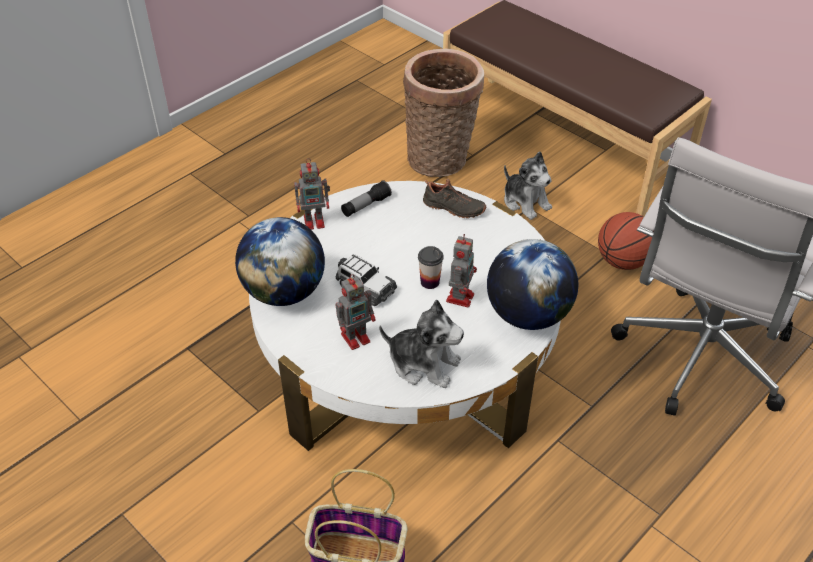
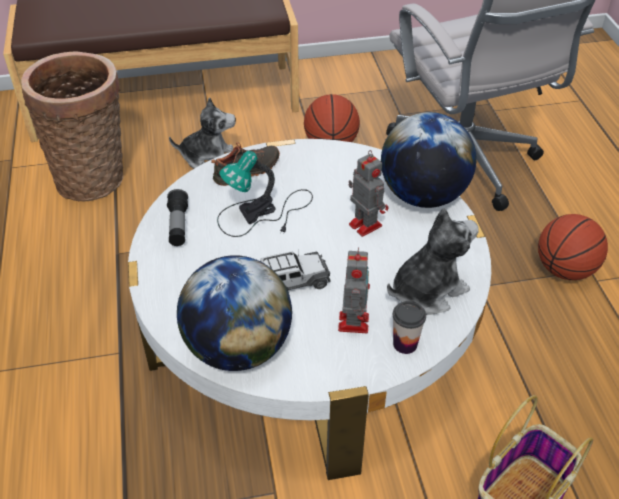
camera: 55 degrees left, 0 degrees up
toy robot [294,158,330,230] -> none
cup [418,246,444,289] -> cup moved to [393,301,426,354]
none -> table lamp [217,151,313,237]
none -> basketball [538,214,608,280]

